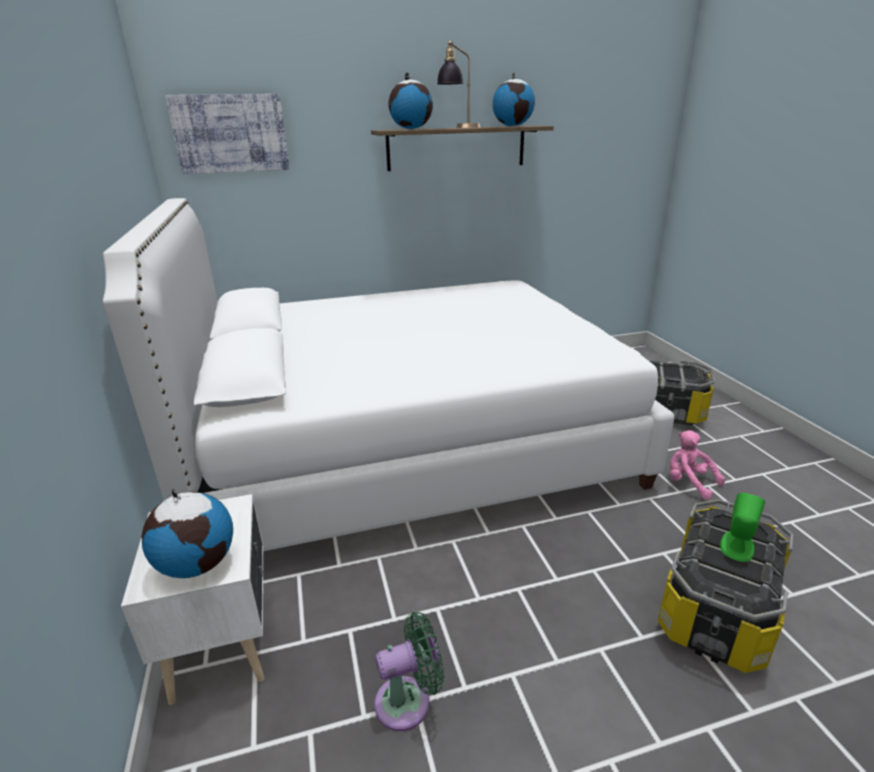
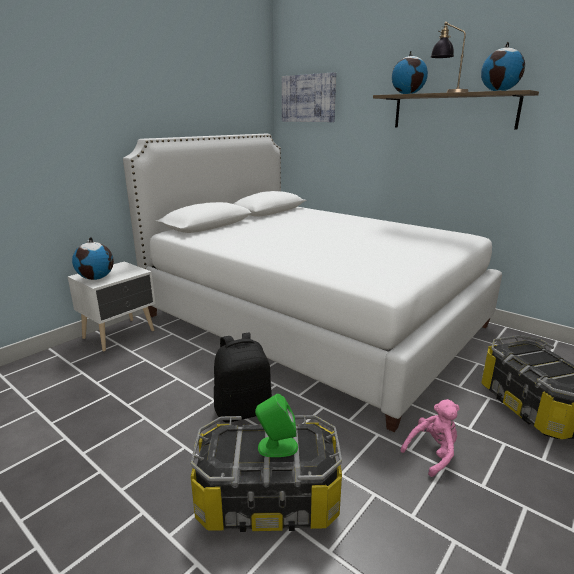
camera: 55 degrees right, 5 degrees down
green fan [375,612,444,731] -> none
pink plush toy [670,430,725,500] -> pink plush toy turned 45 degrees clockwise [400,399,460,477]
none -> black backpack [214,333,272,423]

